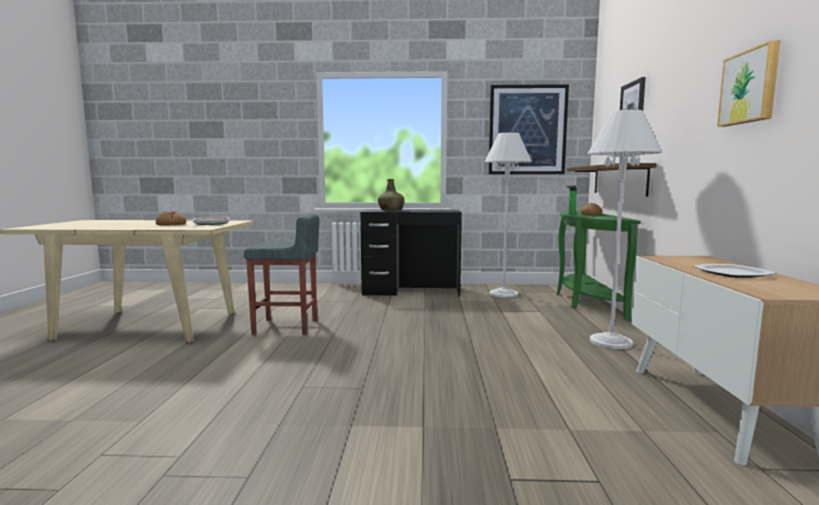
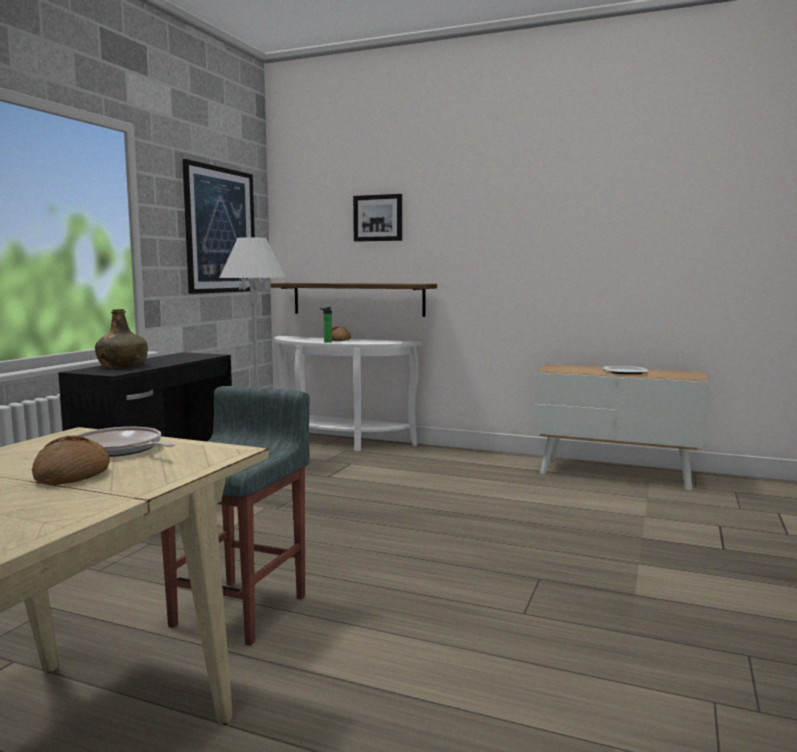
camera: 70 degrees left, 0 degrees up
green console table [557,211,641,321] -> white console table [274,336,422,452]
white floor lamp [588,110,662,349] -> none
picture [717,40,780,127] -> none

